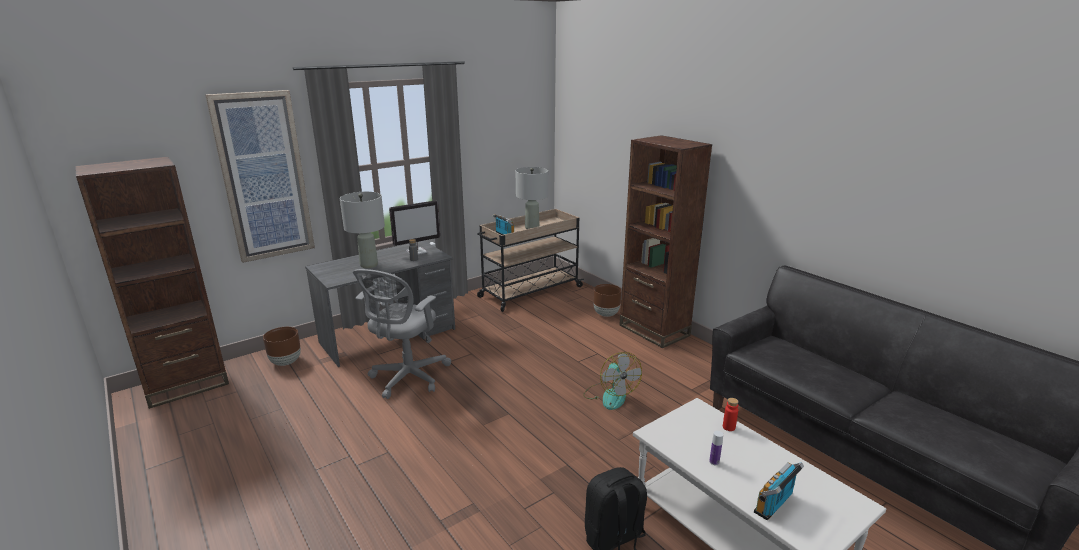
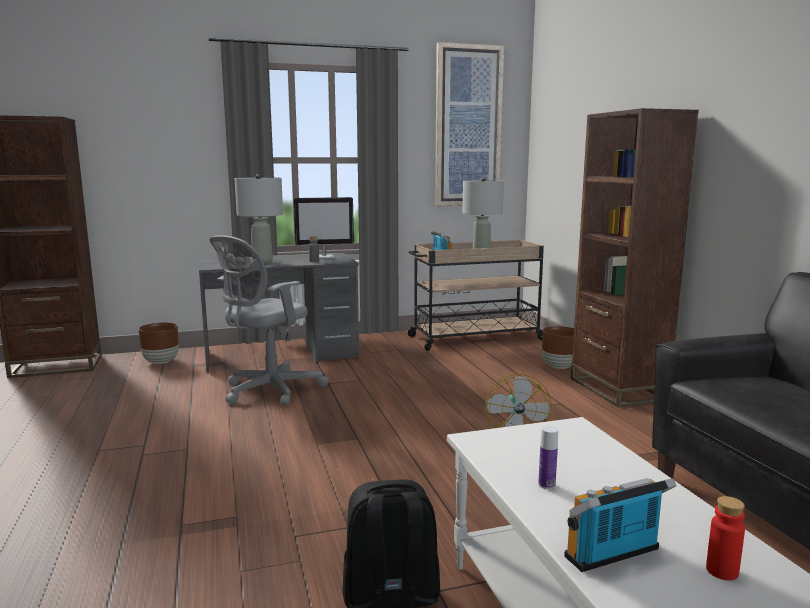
camera: 20 degrees right, 10 degrees down
picture [205,90,315,263] -> picture moved to [435,42,504,206]
red bottle [723,398,738,431] -> red bottle moved to [706,496,745,581]

